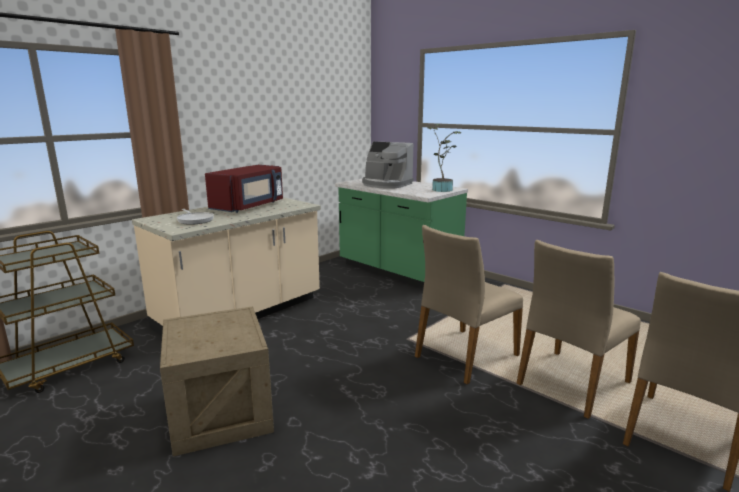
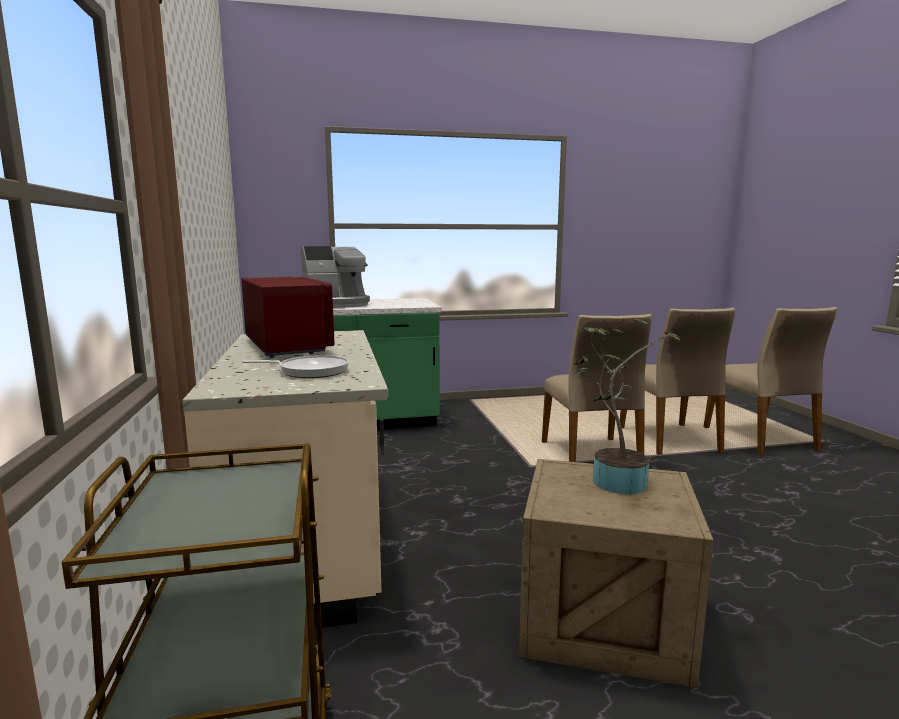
camera: 55 degrees left, 5 degrees down
potted plant [428,124,461,192] -> potted plant moved to [574,318,684,494]

